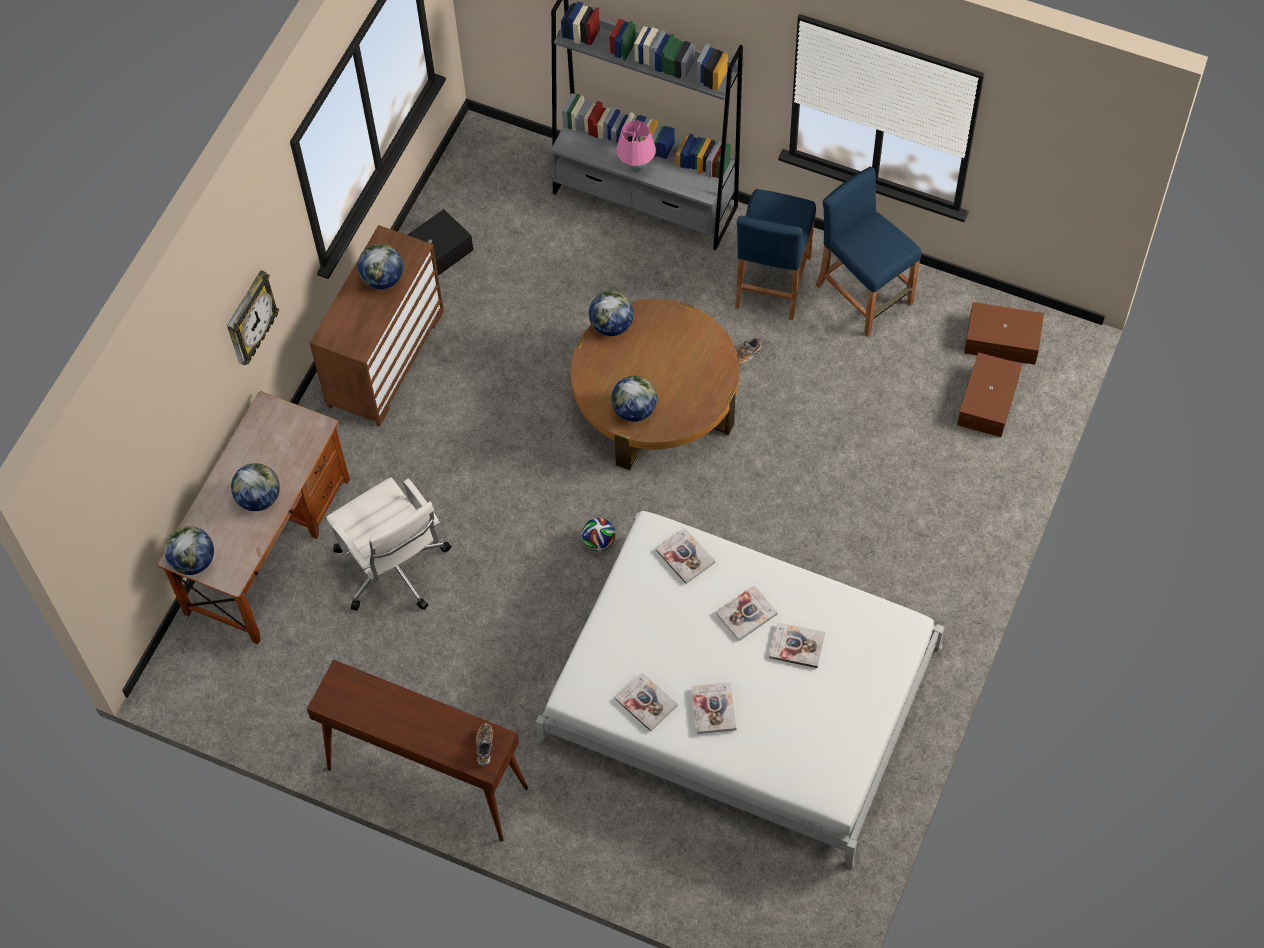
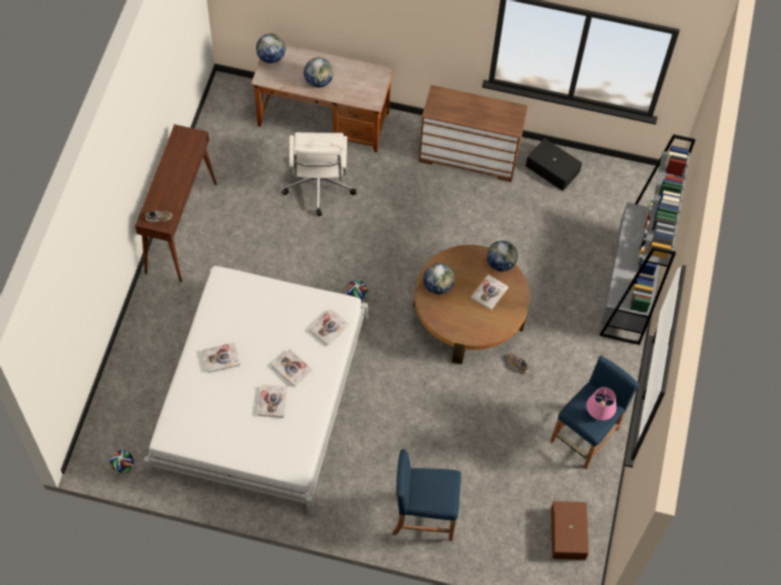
camera: 75 degrees right, 0 degrees up
wall clock [227,270,279,365] -> none
white office chair [326,477,451,611] -> white office chair turned 45 degrees counterclockwise [282,132,356,216]
globe [357,243,403,290] -> none
book [615,672,678,732] -> book moved to [471,274,508,310]
pink table lamp [616,120,656,172] -> pink table lamp moved to [586,387,616,420]
blue stool [735,189,816,320] -> blue stool moved to [392,449,461,541]
brown storage box [957,352,1022,437] -> none
none -> football [110,450,134,474]

